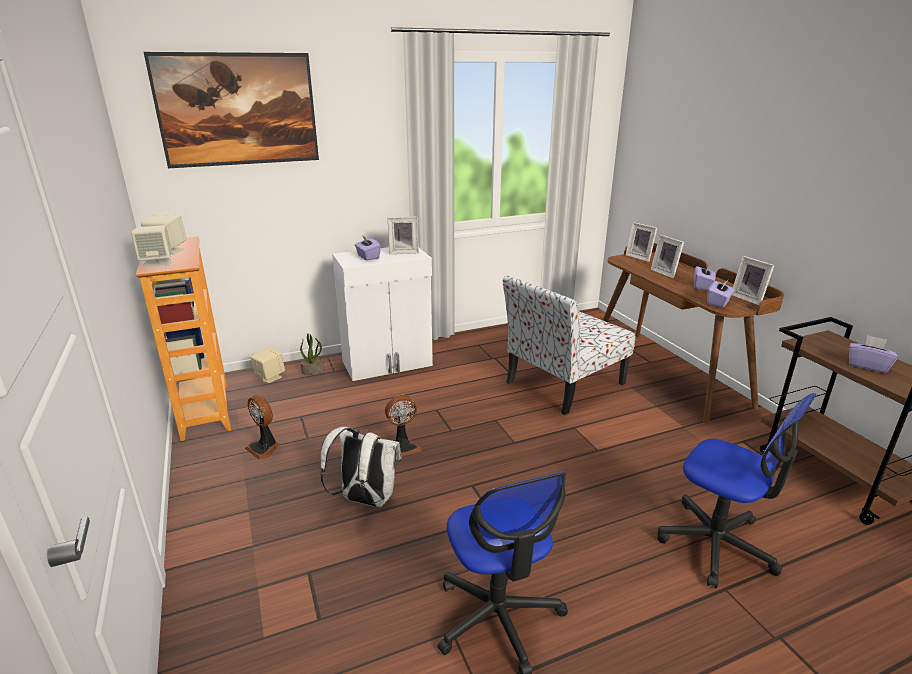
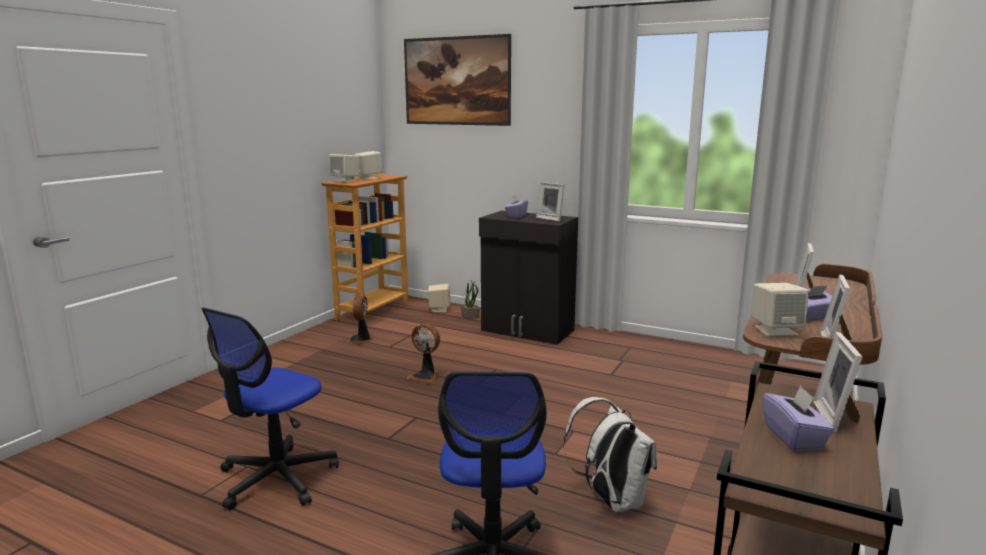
camera: 50 degrees right, 10 degrees down
white backpack [320,427,402,507] -> white backpack moved to [563,397,657,512]
white cabinet [332,247,433,381] -> black cabinet [479,211,578,345]
chair [503,275,636,415] -> none
picture frame [626,222,657,262] -> picture frame moved to [813,332,863,433]
purple tissue box [707,279,735,308] -> beige speaker [752,283,809,337]

